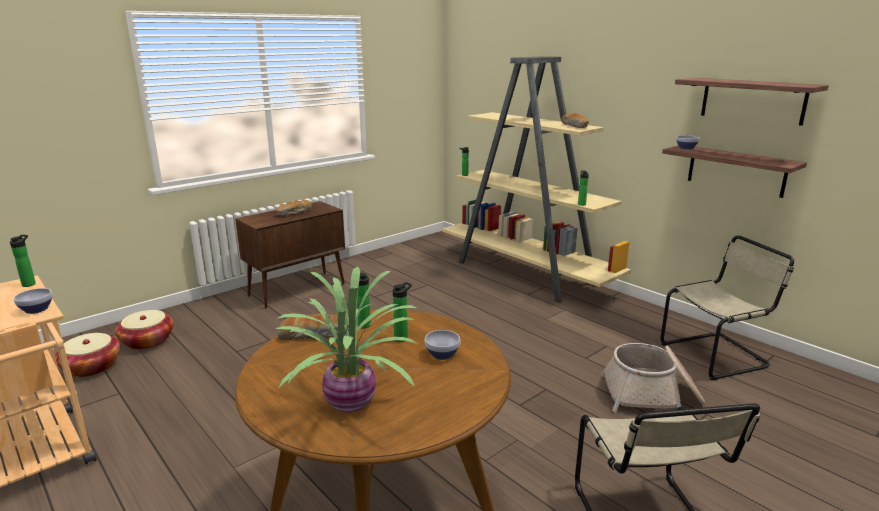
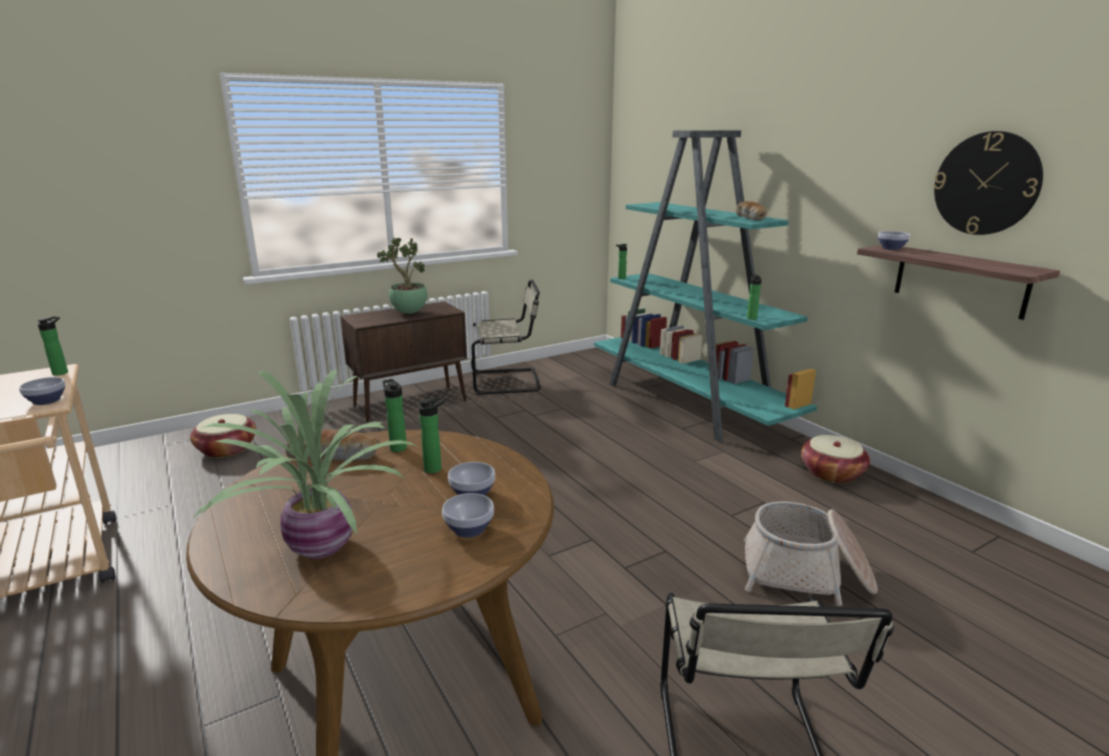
camera: 10 degrees right, 0 degrees up
basket [55,333,120,377] -> basket moved to [801,435,870,483]
bread [275,200,312,216] -> potted plant [377,238,427,314]
beige bookcase [442,56,631,303] -> turquoise bookcase [594,130,817,442]
beige chair [660,236,794,381] -> beige chair moved to [471,280,541,395]
shelf [675,78,829,126] -> wall clock [934,131,1043,235]
none -> bowl [442,493,494,538]

